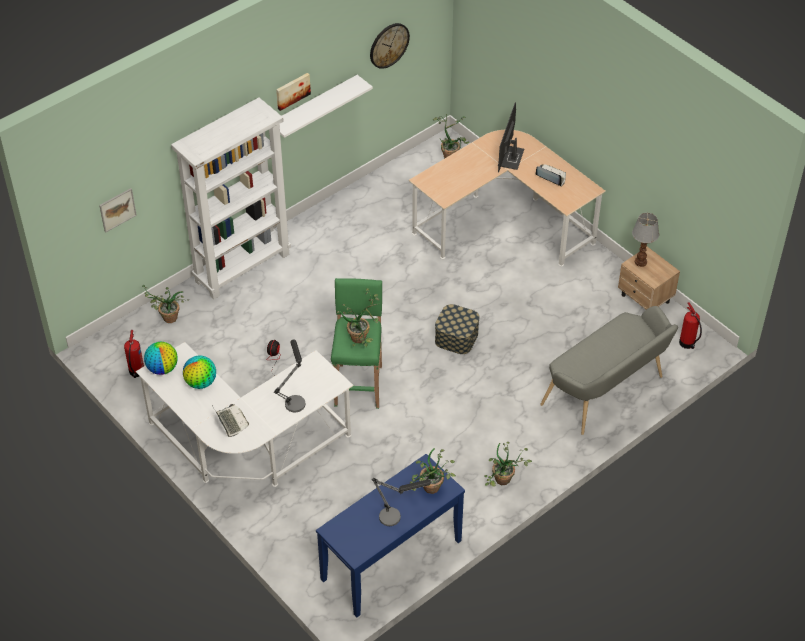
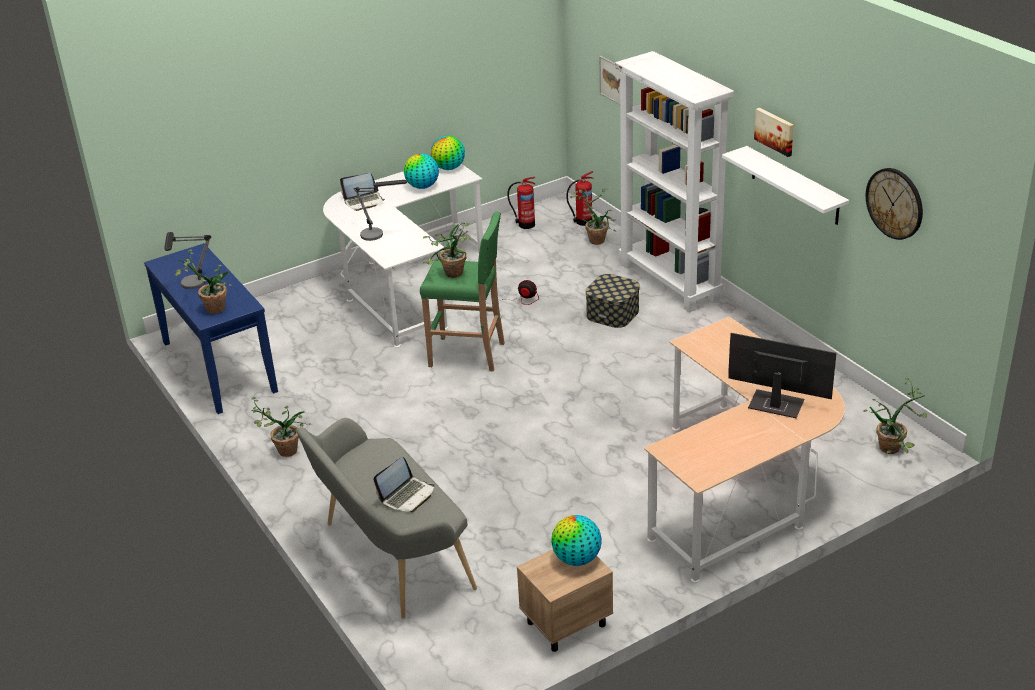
camera: 100 degrees right, 15 degrees down
storage box [435,304,480,354] -> storage box moved to [585,274,640,328]
laptop [536,164,566,187] -> laptop moved to [373,457,434,513]
table lamp [632,213,659,267] -> globe [551,515,602,566]
fire extinguisher [679,302,702,349] -> fire extinguisher moved to [566,171,594,226]

